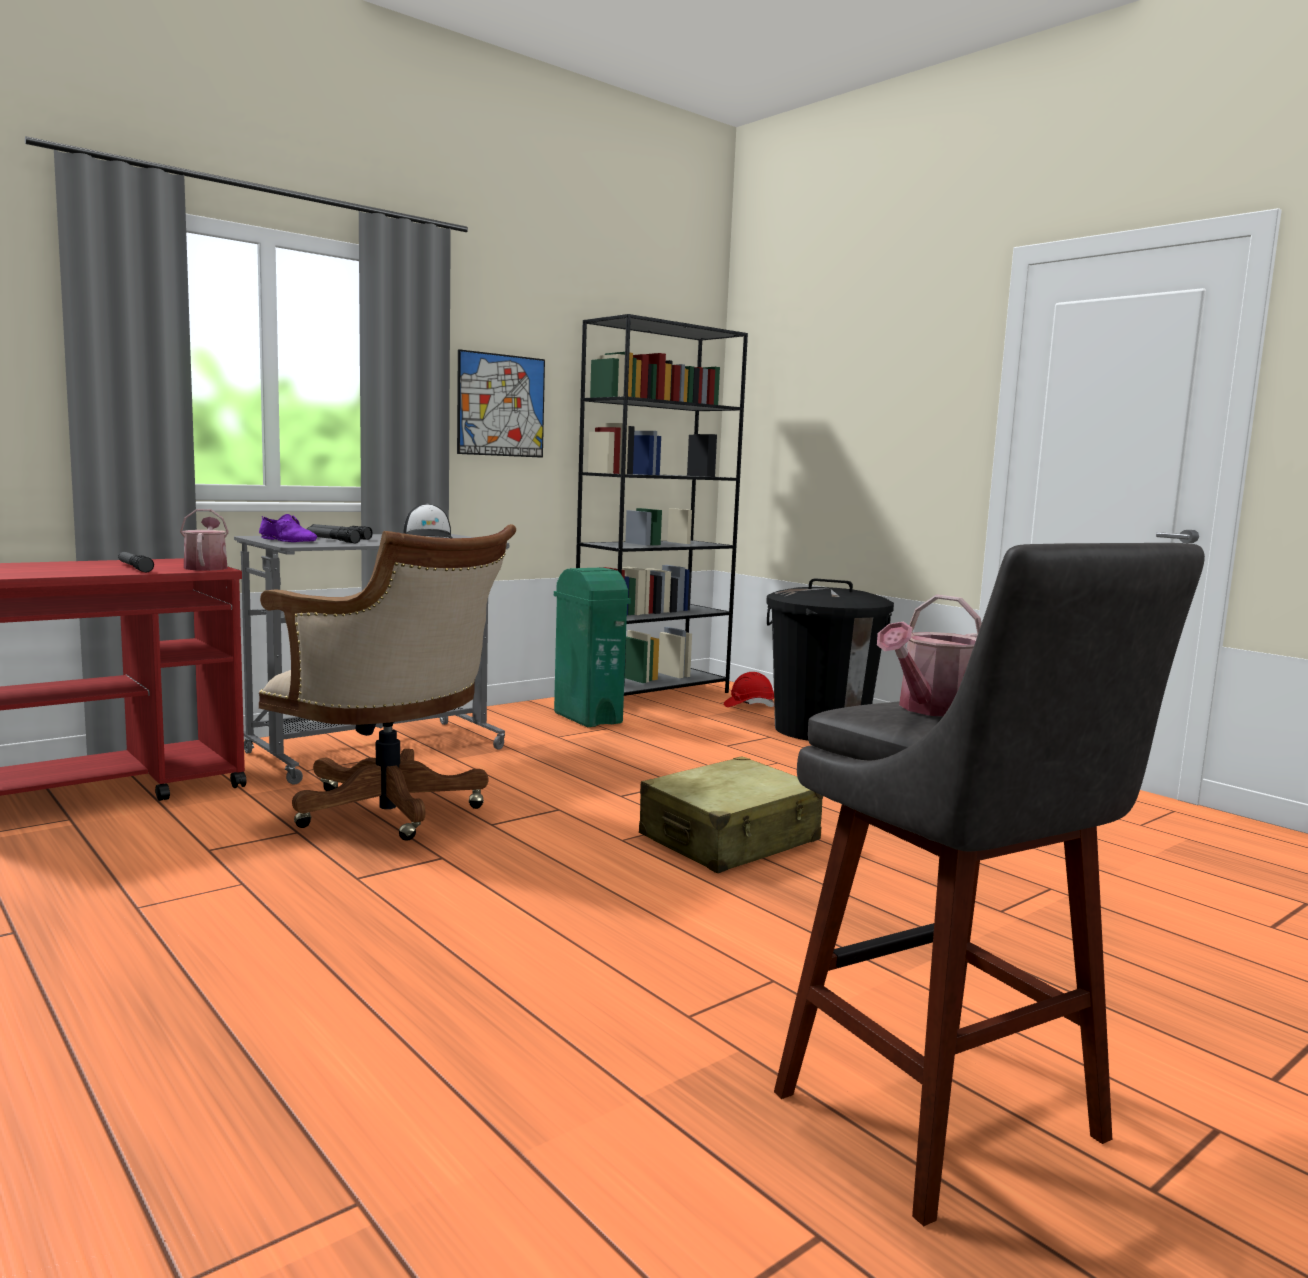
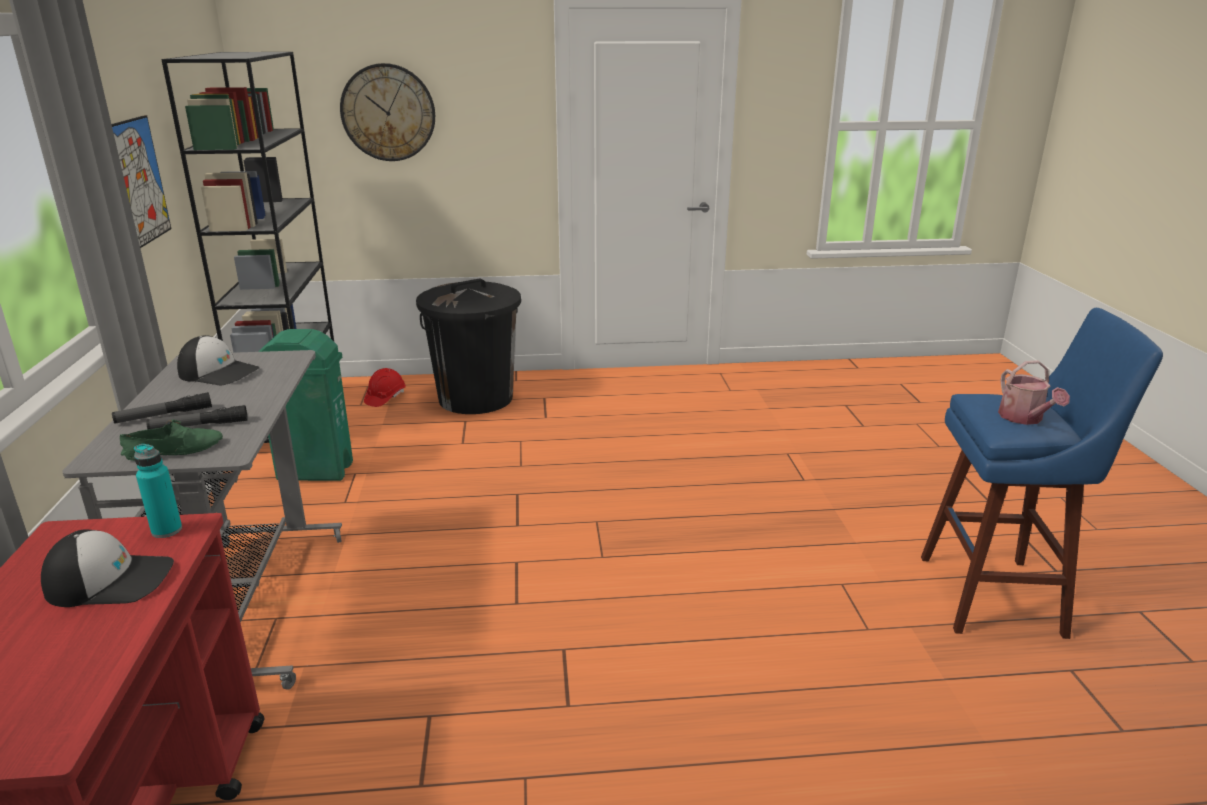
camera: 55 degrees left, 15 degrees up
flashlight [118,552,154,572] -> cap [41,530,174,607]
watering can [180,509,229,571] -> turquoise bottle [134,444,182,538]
purple shoe [259,514,317,542] -> green shoe [120,419,223,461]
office chair [259,524,516,841] -> none
beige suitcase [639,757,823,873] -> none
grey stool [774,543,1205,1226] -> blue stool [921,308,1163,639]
none -> wall clock [340,63,435,161]

